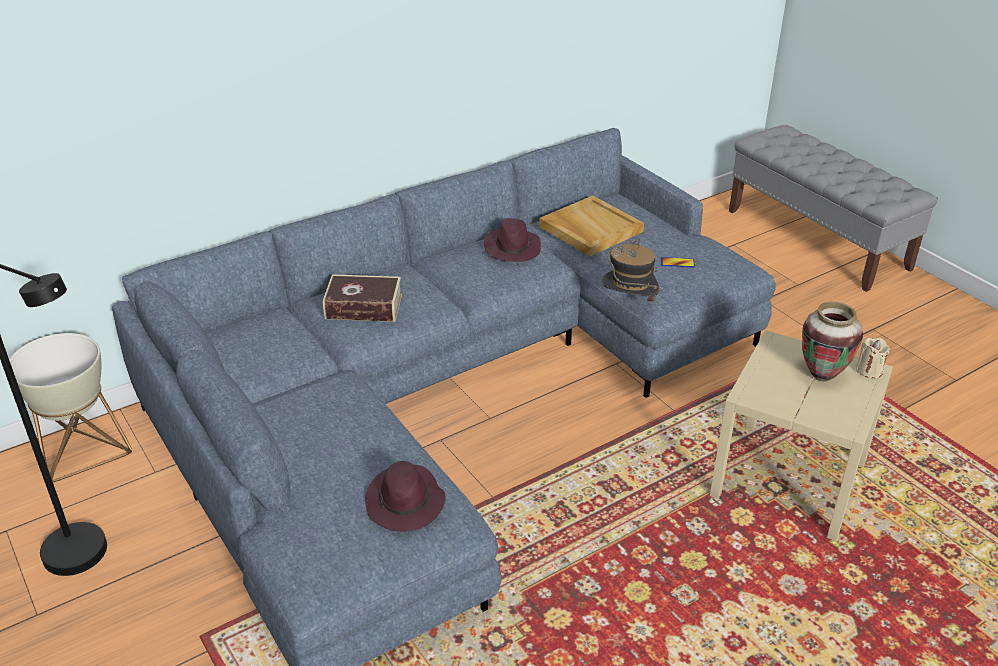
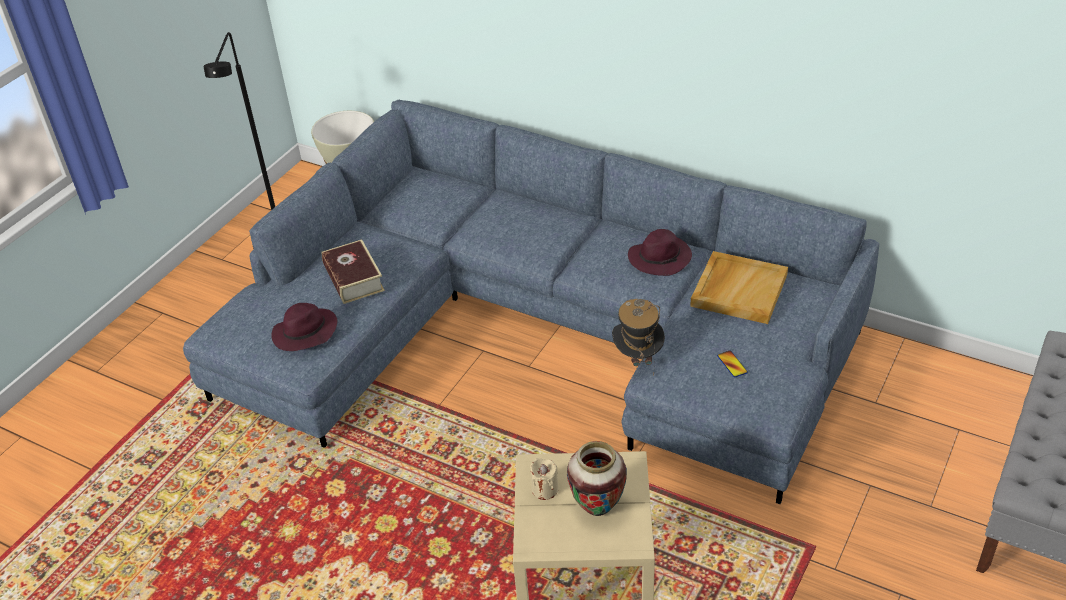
camera: 65 degrees right, 5 degrees up
book [323,274,402,322] -> book moved to [322,239,385,304]
beige candle [856,338,890,378] -> beige candle moved to [530,458,558,500]

